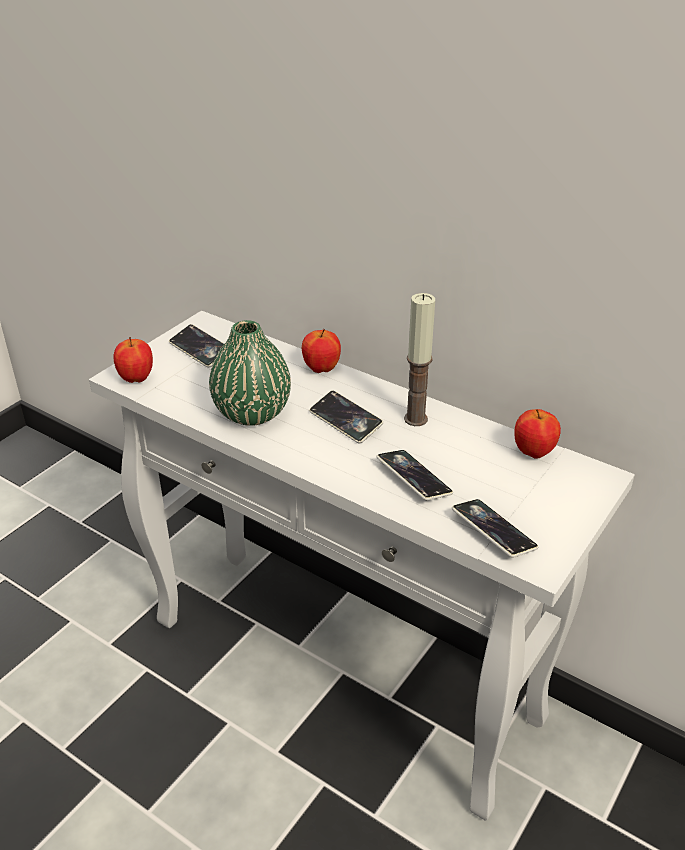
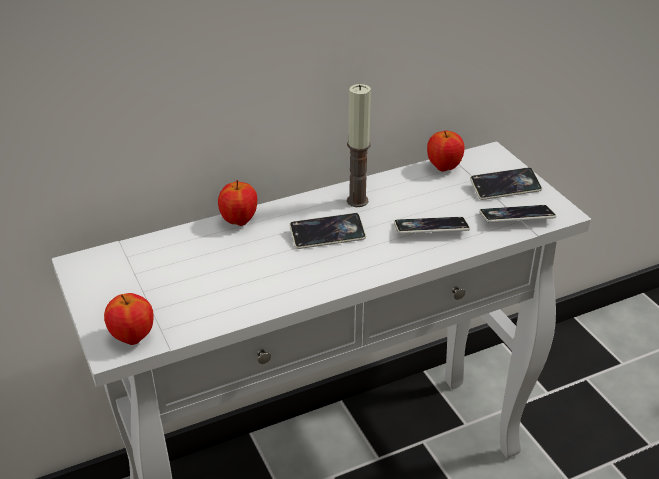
camera: 60 degrees left, 0 degrees up
phone [169,324,224,368] -> phone moved to [470,167,542,200]
green vase [209,320,291,426] -> none

